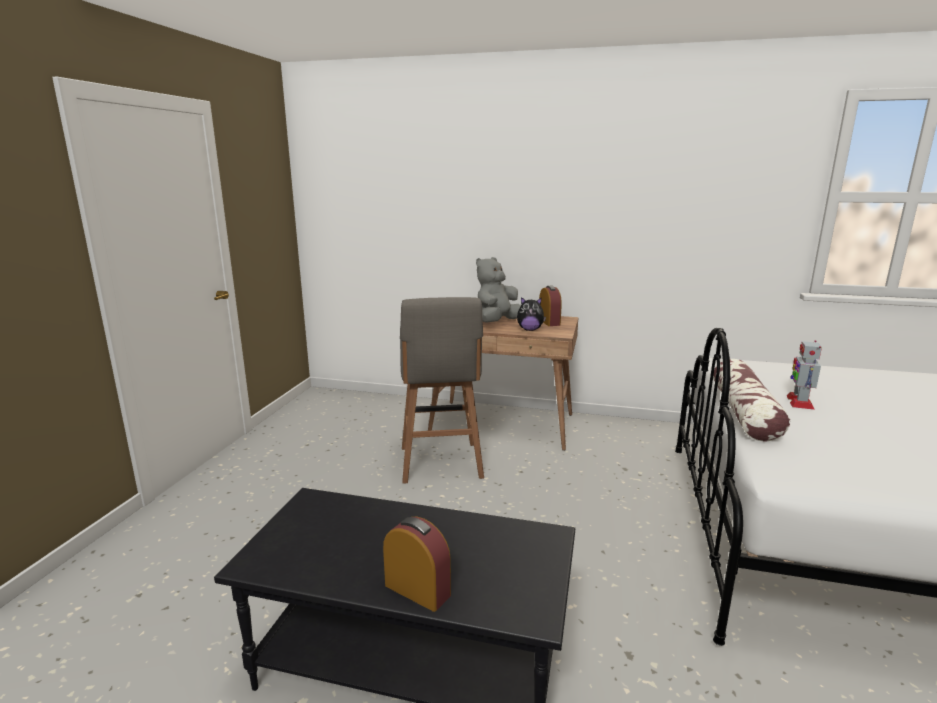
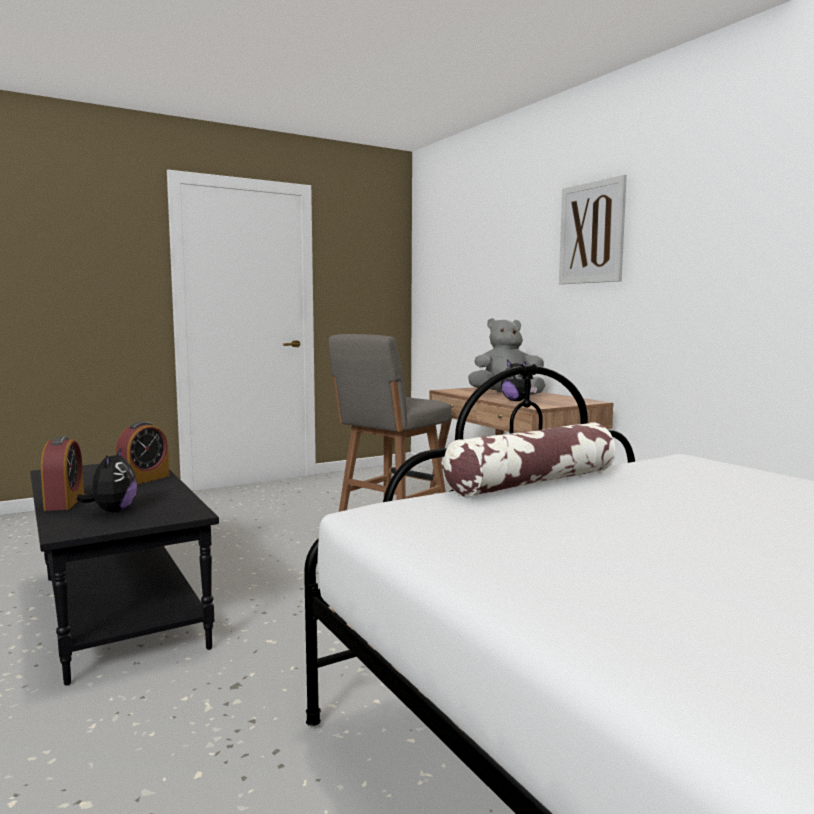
camera: 45 degrees right, 10 degrees down
alarm clock [539,286,562,326] -> alarm clock moved to [116,421,169,484]
toy robot [787,340,822,410] -> none
none -> plush toy [76,447,137,512]
none -> picture [559,175,627,284]

